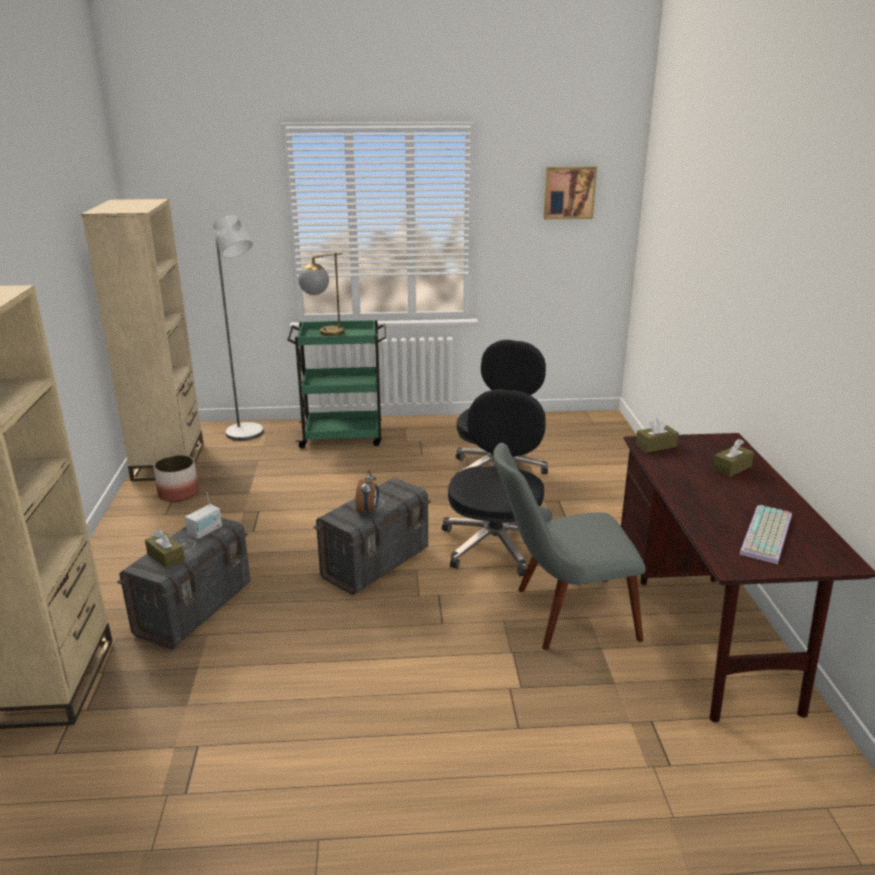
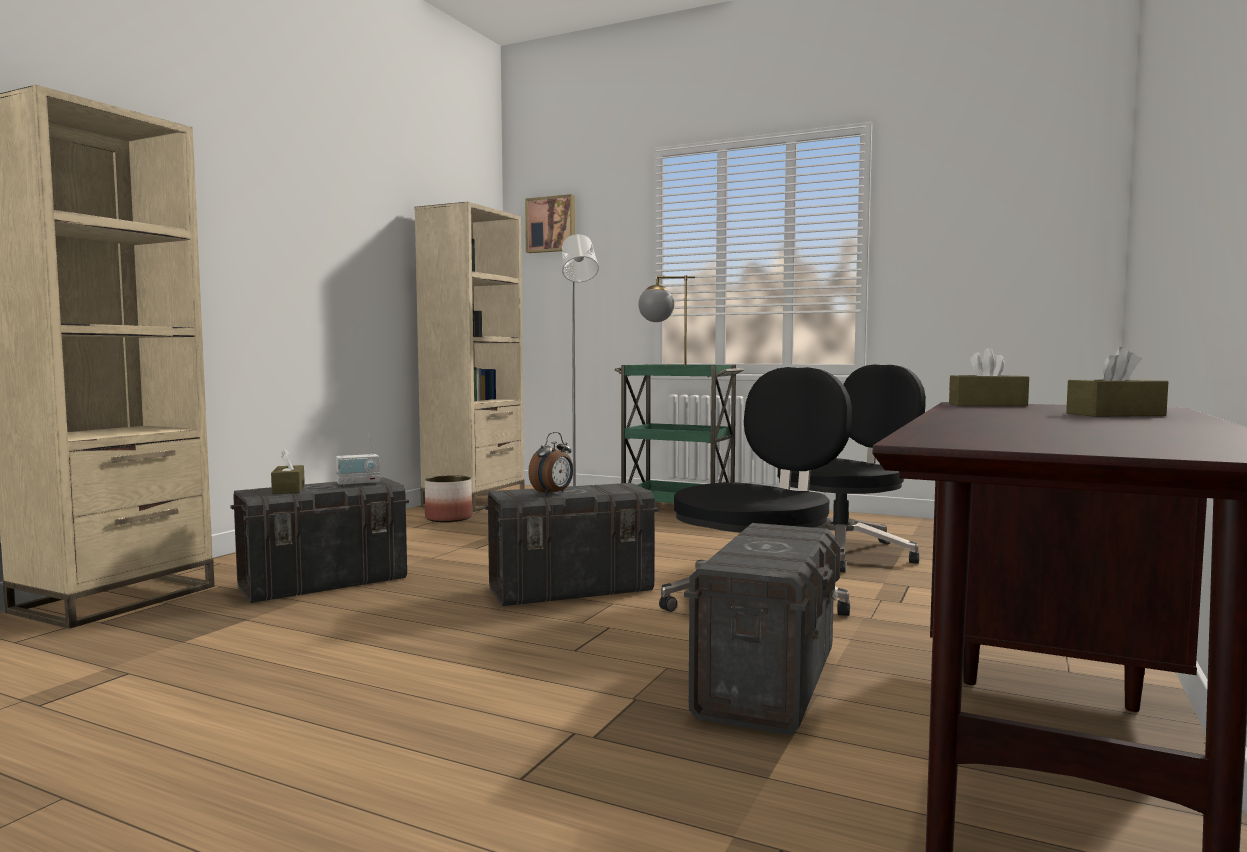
camera: 30 degrees right, 20 degrees down
grey chair [493,443,645,650] -> grey storage box [684,523,841,735]
picture [543,167,597,219] -> picture moved to [525,194,575,253]
keyboard [739,505,792,564] -> none

